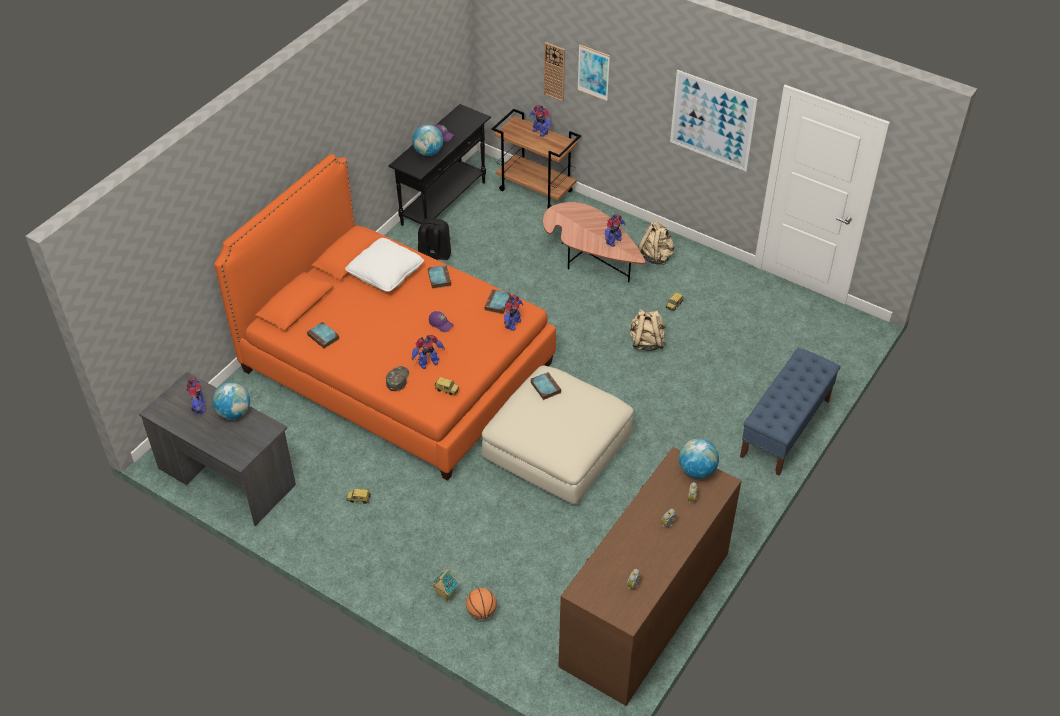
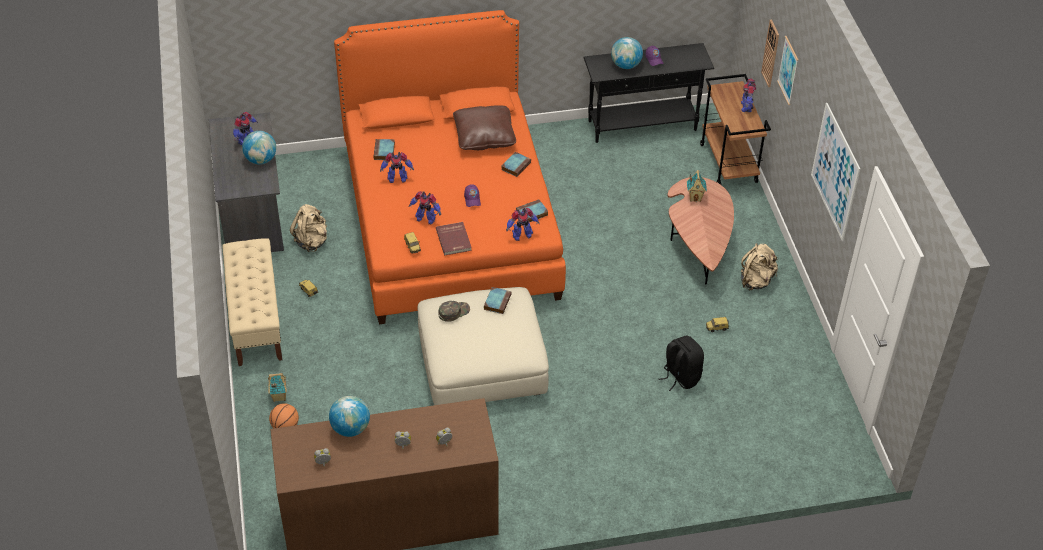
camera: 45 degrees right, 0 degrees up
white pillow [345,238,424,292] -> brown pillow [453,105,516,150]
green cap [386,366,409,391] -> green cap moved to [438,301,470,322]
black backpack [418,218,451,260] -> black backpack moved to [659,335,704,391]
toy robot [605,214,626,247] -> toy robot moved to [380,152,414,183]
beige backpack [630,309,666,351] -> beige backpack moved to [290,204,327,252]
globe [679,438,719,479] -> globe moved to [329,396,370,437]
blue bench [740,348,840,475] -> none
none -> beige bench [222,238,282,366]
none -> red book [436,222,472,255]
none -> toy house [687,170,707,202]

